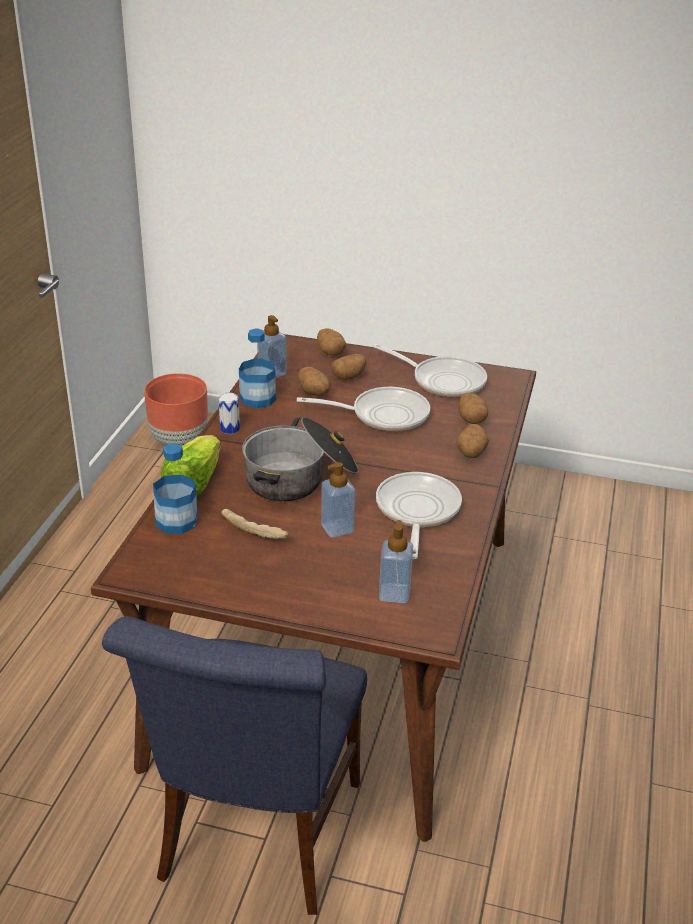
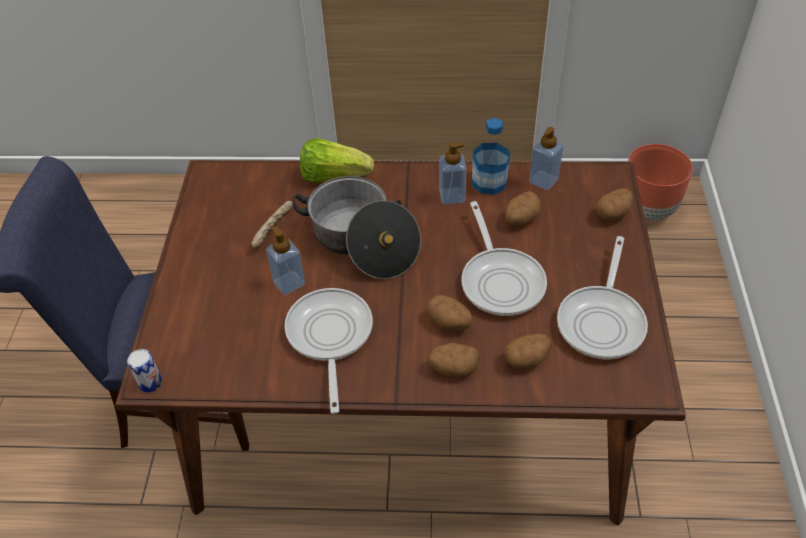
camera: 80 degrees right, 15 degrees up
bottle [153,443,197,534] -> none
can [219,392,240,434] -> can moved to [127,349,162,393]
potato [331,354,366,380] -> potato moved to [427,295,473,330]
frying pan [376,472,462,559] -> frying pan turned 90 degrees counterclockwise [284,288,373,414]
soap dispenser [379,520,413,603] -> soap dispenser moved to [439,143,467,205]

